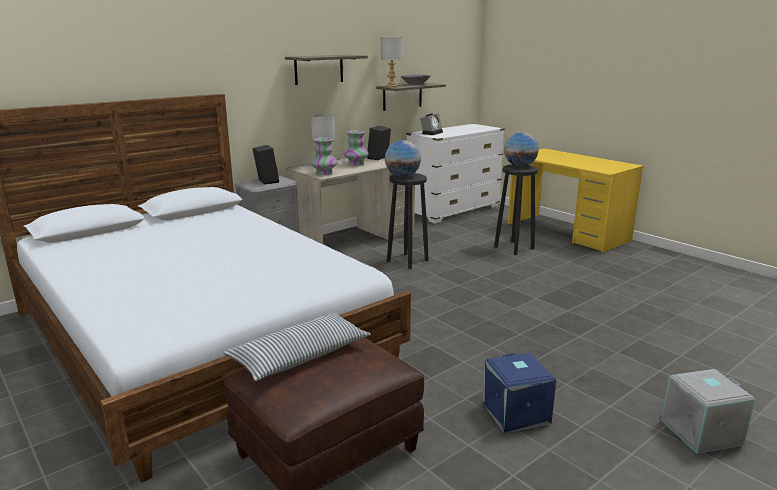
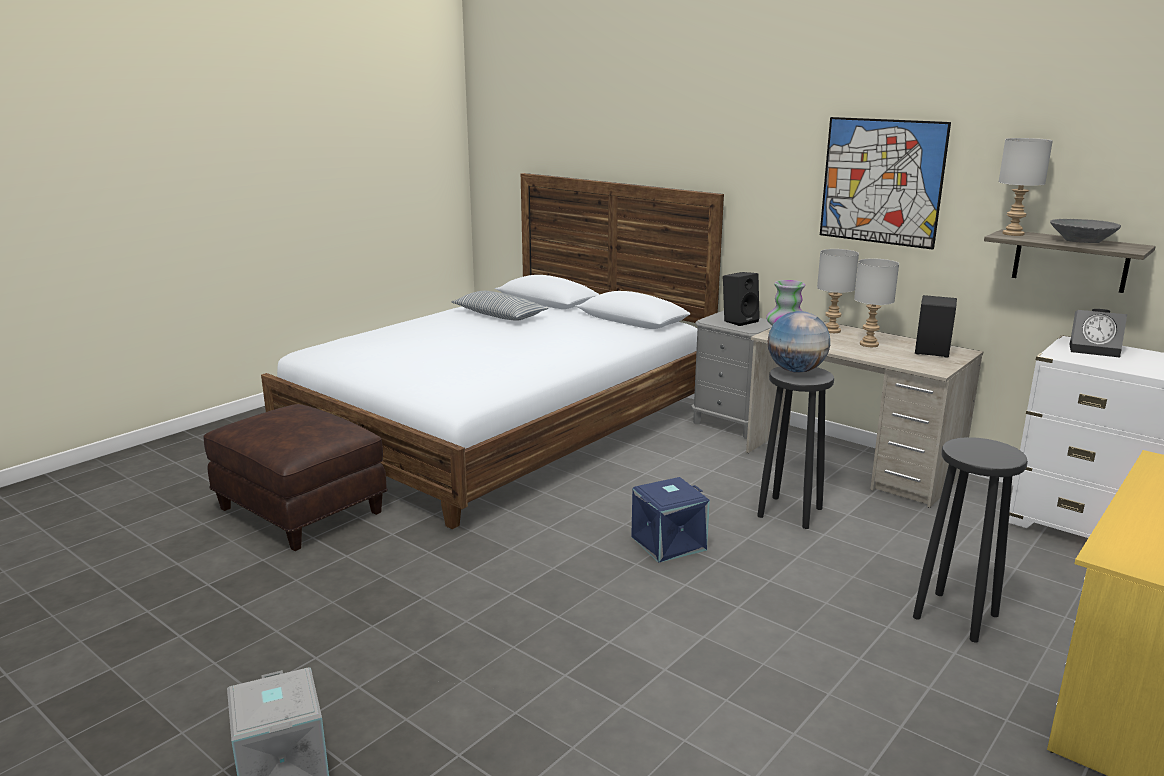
camera: 80 degrees right, 0 degrees up
pillow [223,312,371,381] -> pillow moved to [452,291,549,321]
shelf [285,55,368,85] -> picture [820,117,951,250]
vase [344,130,369,165] -> grey table lamp [854,258,899,347]
blue storage box [482,353,556,433] -> blue storage box moved to [631,477,710,563]
globe [504,132,539,167] -> none

